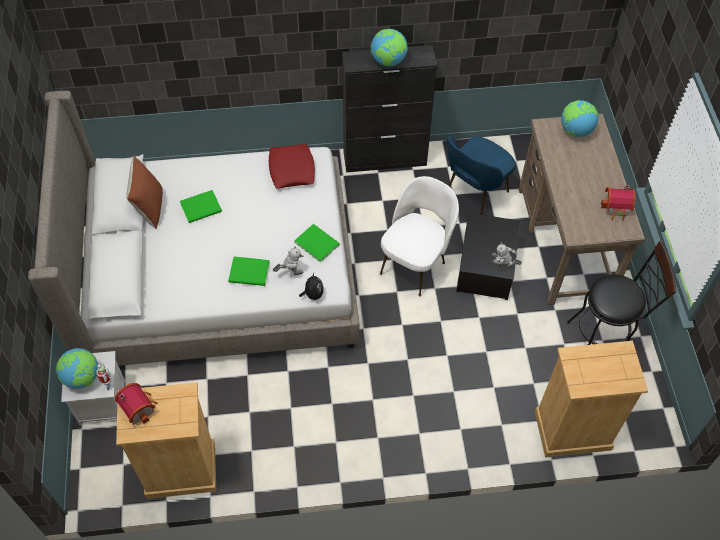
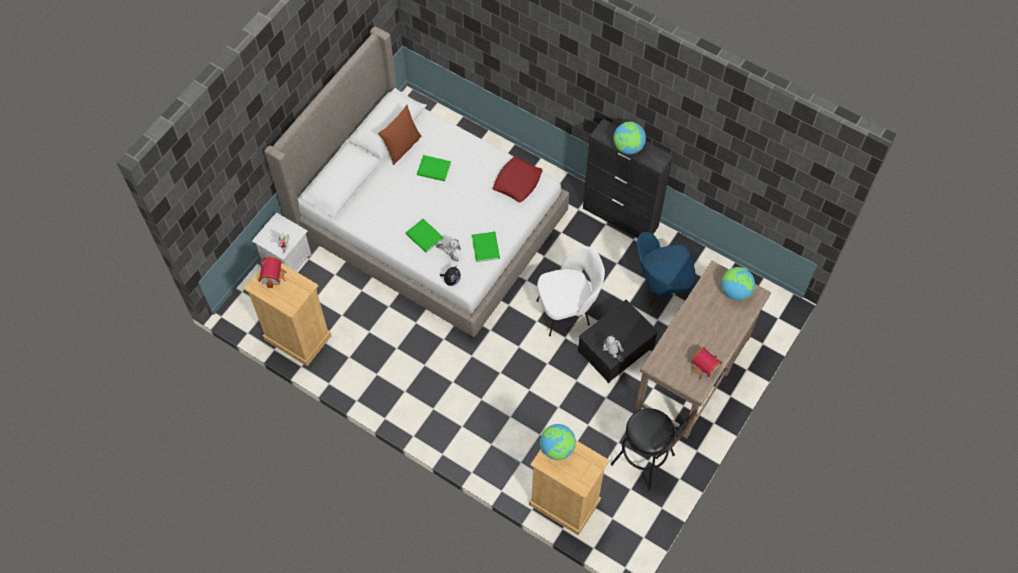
camera: 40 degrees right, 5 degrees up
globe [56,348,98,389] -> globe moved to [540,424,576,460]

